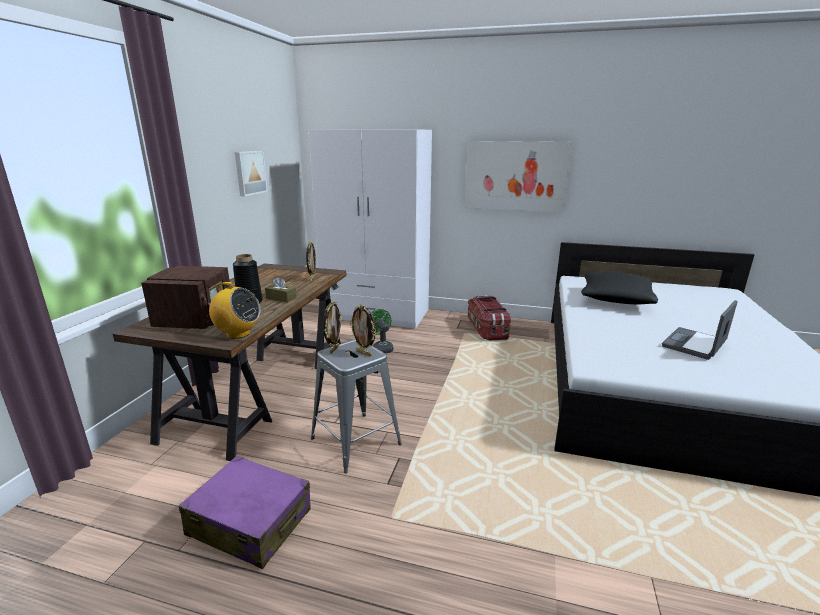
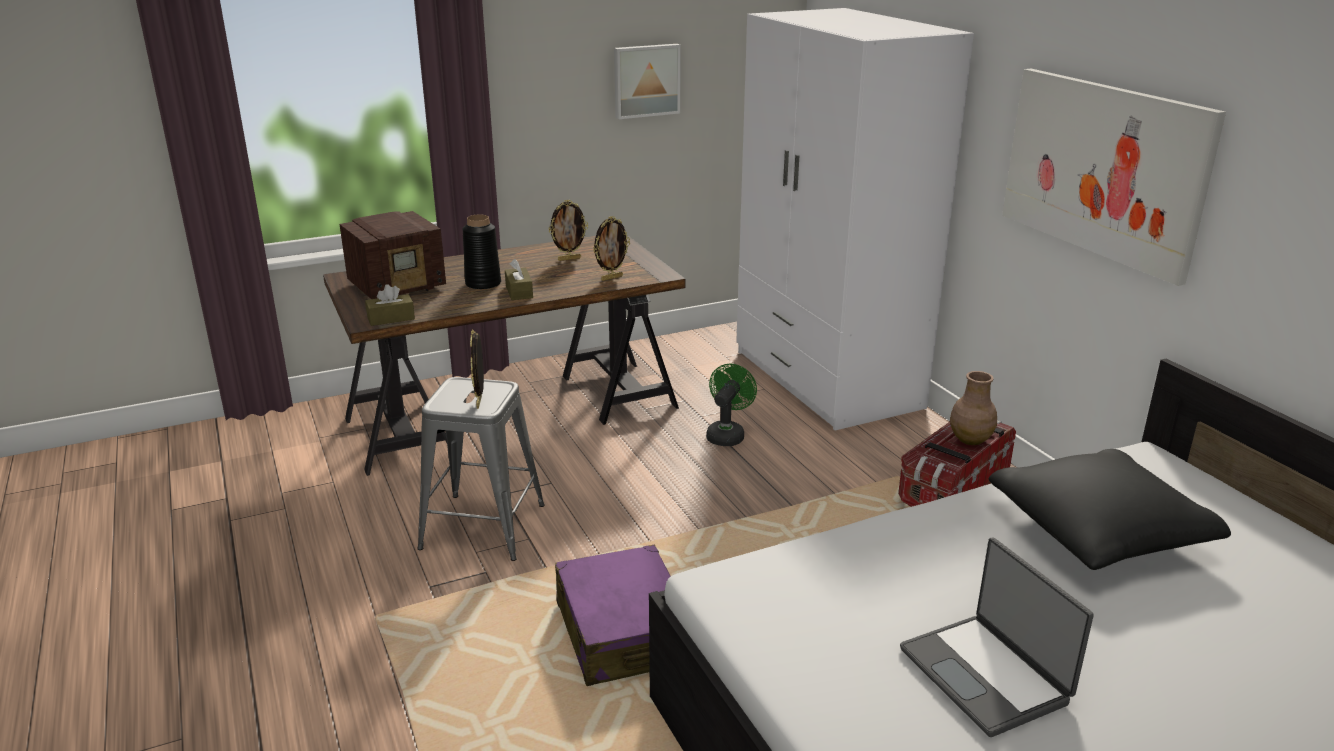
camera: 50 degrees right, 5 degrees up
purple suitcase [179,456,311,569] -> purple suitcase moved to [555,545,671,686]
radio [202,282,260,339] -> brown tissue box [365,284,415,326]
picture frame [323,301,342,354] -> picture frame moved to [548,200,588,261]
laptop [662,300,737,360] -> laptop turned 120 degrees counterclockwise [900,537,1094,737]
none -> brown vase [950,371,997,445]

